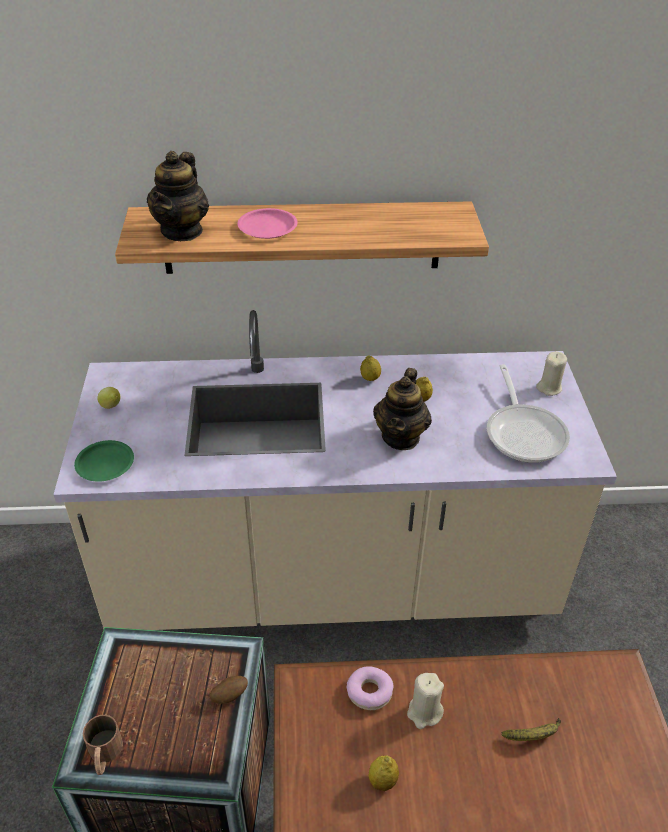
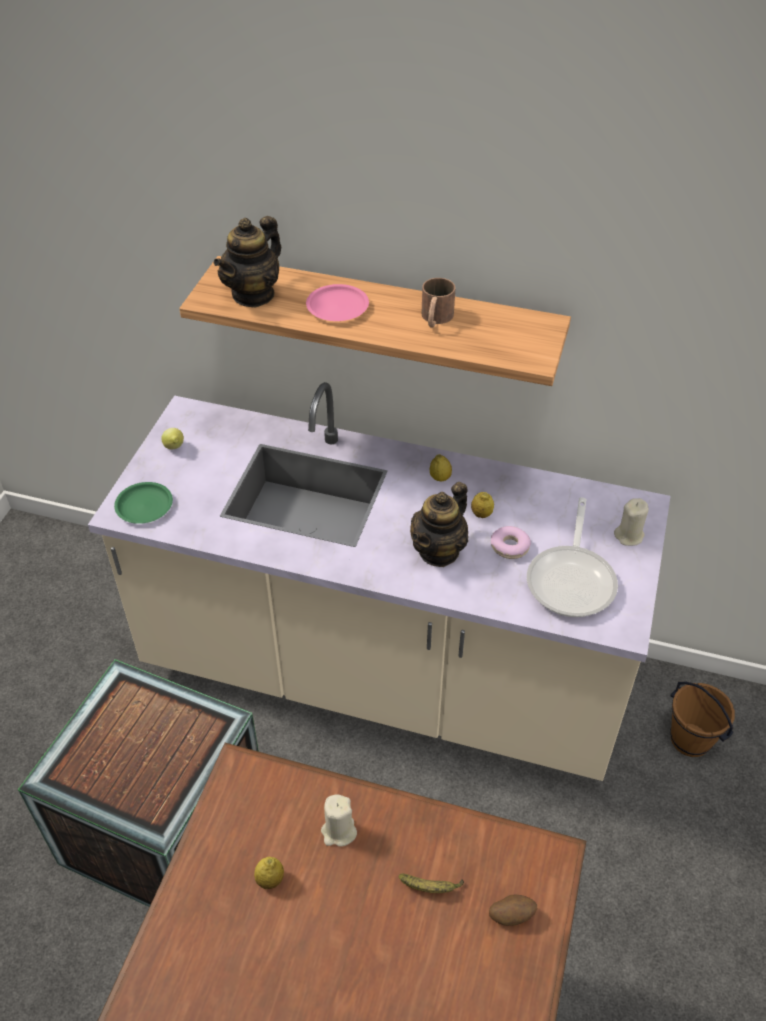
camera: 20 degrees right, 5 degrees up
brown mug [83,715,123,775] -> brown mug moved to [422,278,455,328]
potato [209,676,248,704] -> potato moved to [489,895,537,926]
donut [346,666,394,710] -> donut moved to [491,526,531,559]
none -> brown bucket [670,682,735,757]

